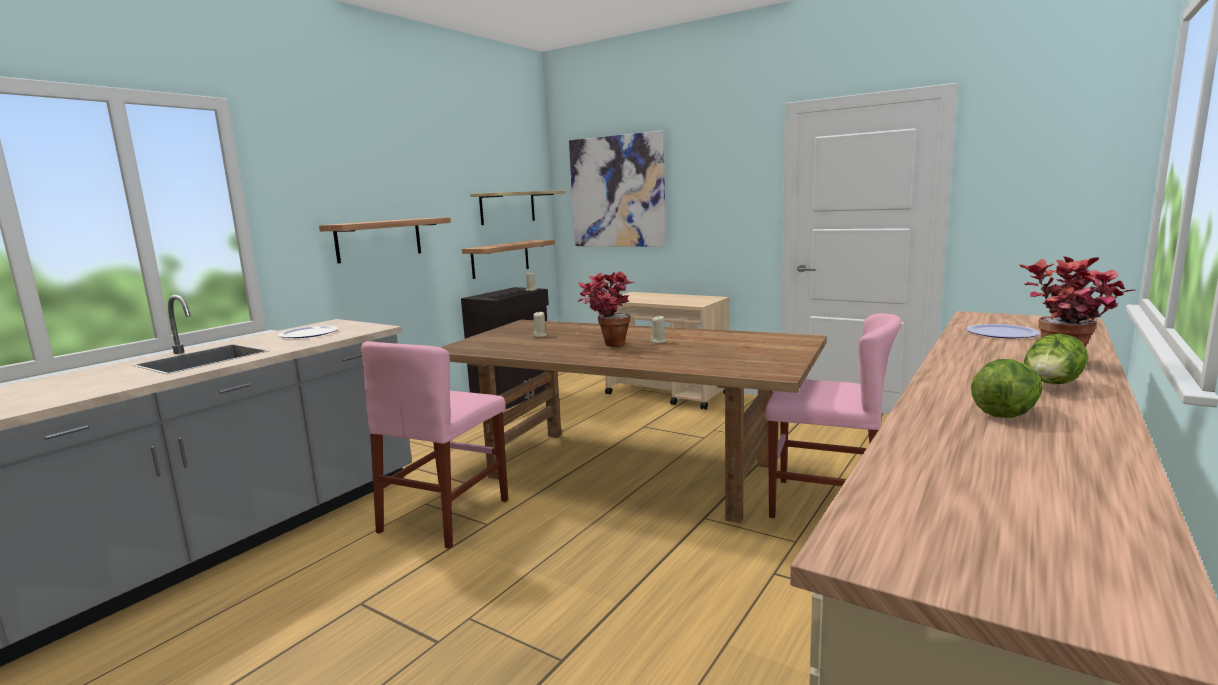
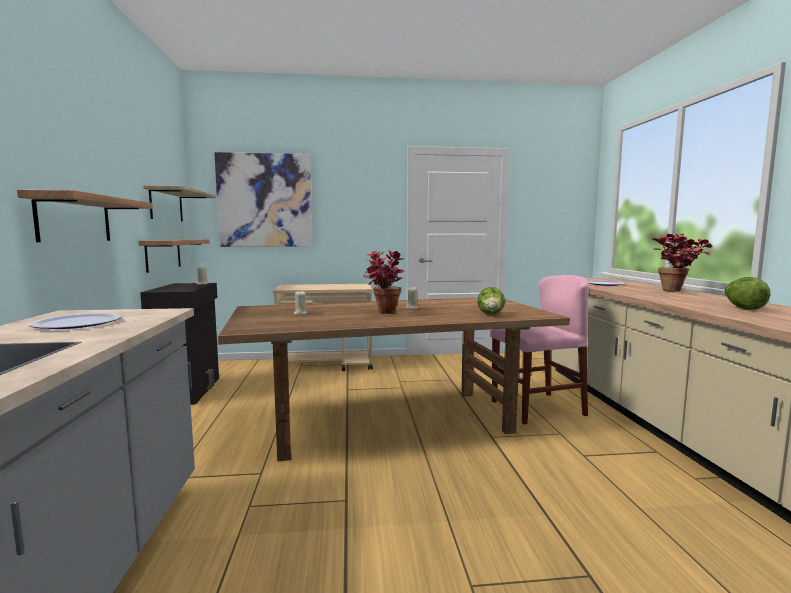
camera: 40 degrees left, 5 degrees down
pink chair [361,341,508,549] -> none
lettuce [1024,333,1088,384] -> lettuce moved to [477,287,505,314]

